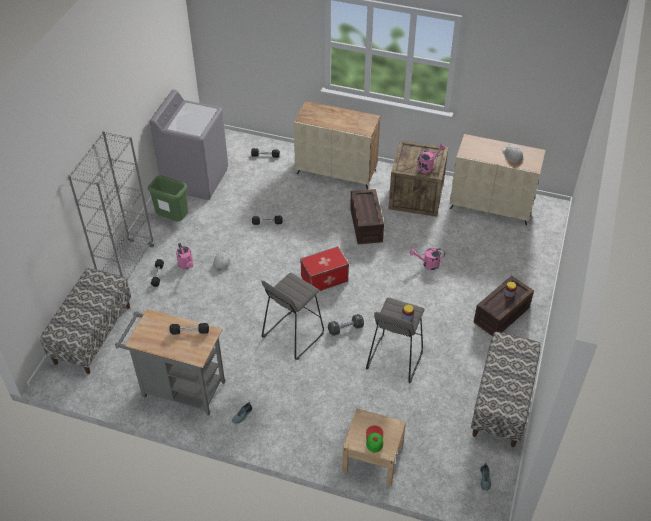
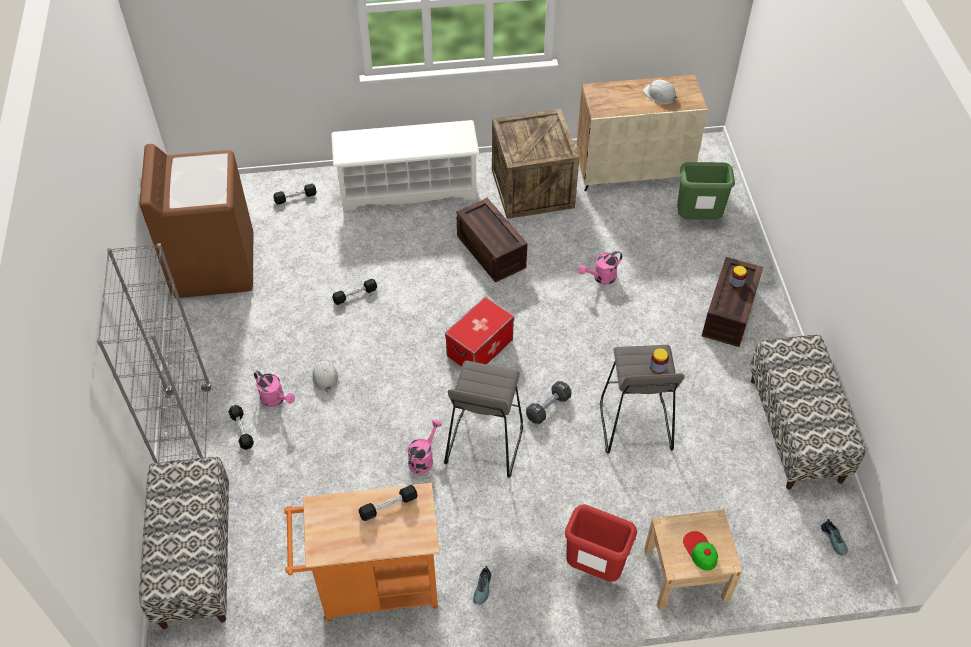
camera: 25 degrees left, 5 degrees up
grey cart [115,309,225,416] -> orange cart [284,483,440,622]
green trash can [148,175,188,221] -> green trash can moved to [677,162,735,220]
grey washing machine [150,90,228,200] -> brown washing machine [139,144,253,298]
beige cabinet [293,101,380,189] -> white shoe rack [331,120,479,211]
pink watering can [417,144,445,173] -> pink watering can moved to [408,420,442,474]
none -> red trash can [565,504,637,582]

